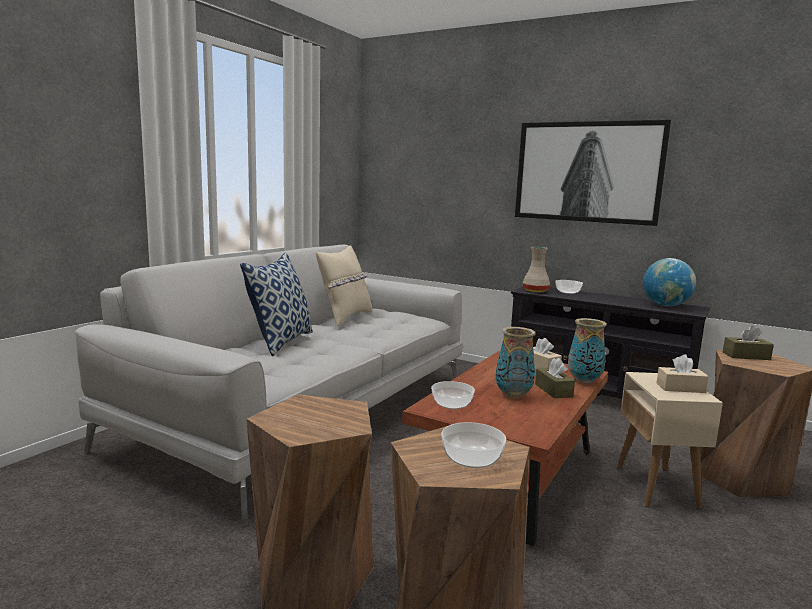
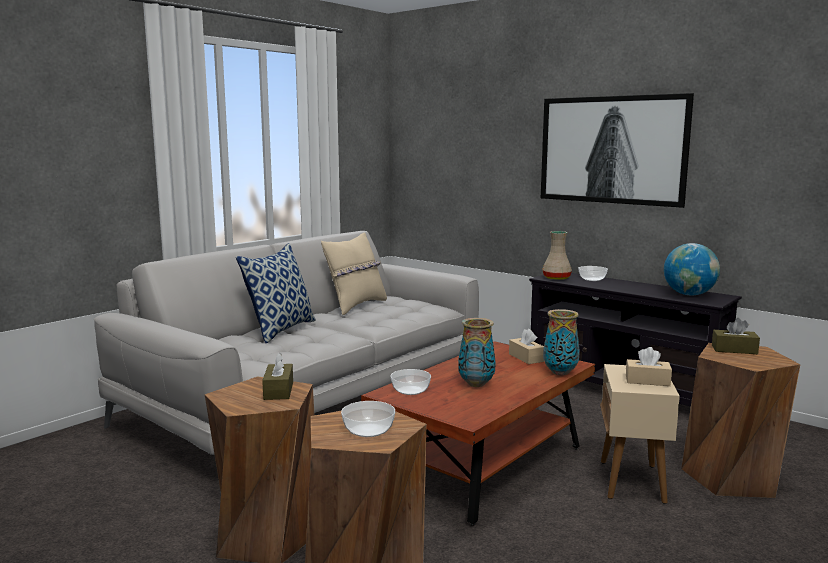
camera: 10 degrees right, 0 degrees up
brown tissue box [535,358,575,398] -> brown tissue box moved to [262,352,293,400]

